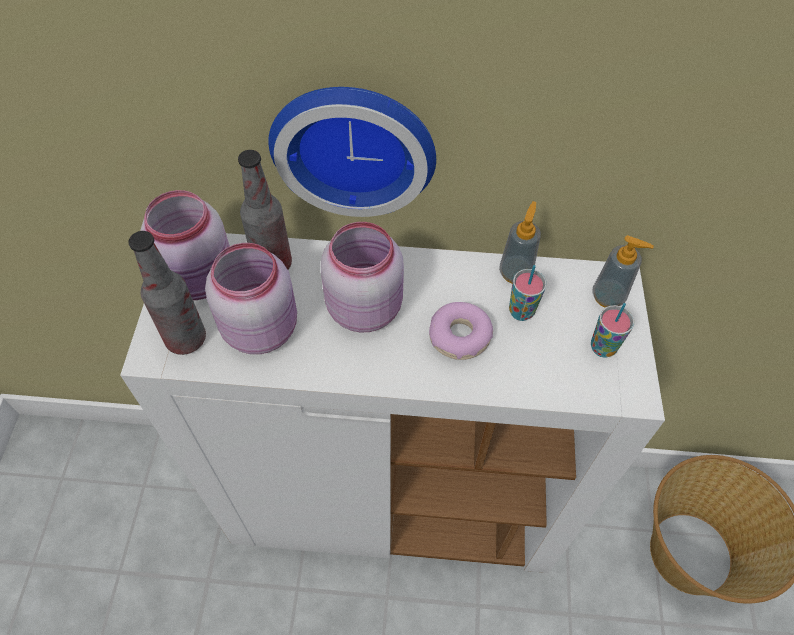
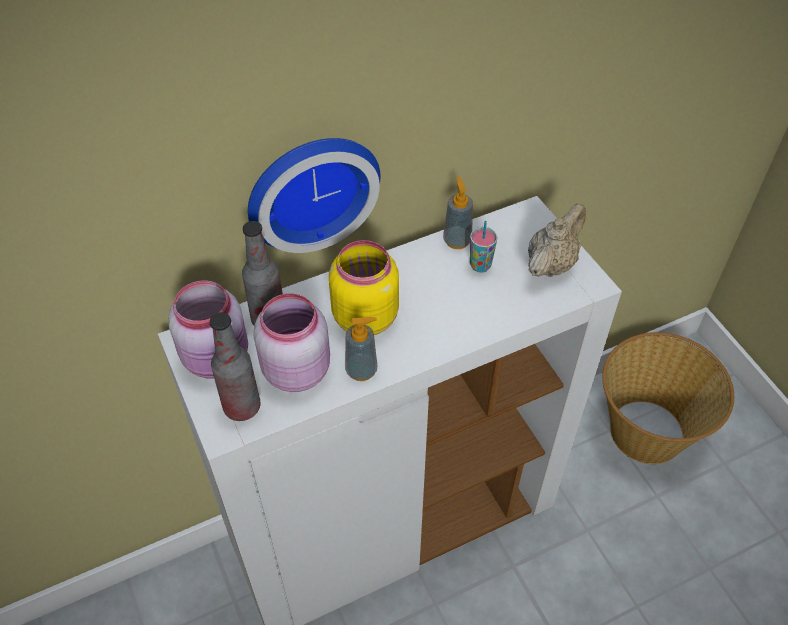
camera: 30 degrees left, 5 degrees down
pink jar [321,222,404,333] -> yellow jar [329,240,399,335]
donut [429,302,493,360] -> none
cup [591,303,634,358] -> beige teapot [528,203,586,277]
soap dispenser [592,235,654,307] -> soap dispenser moved to [345,317,377,381]

